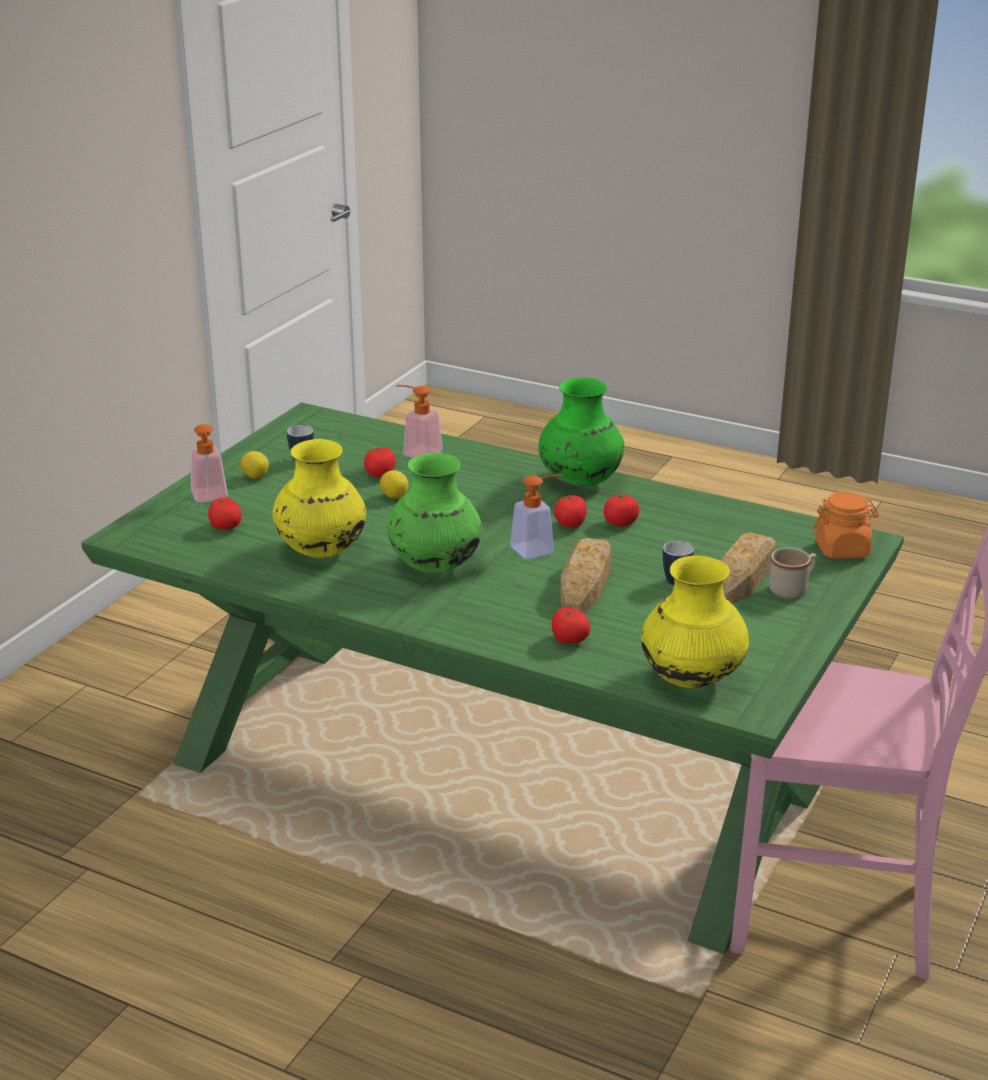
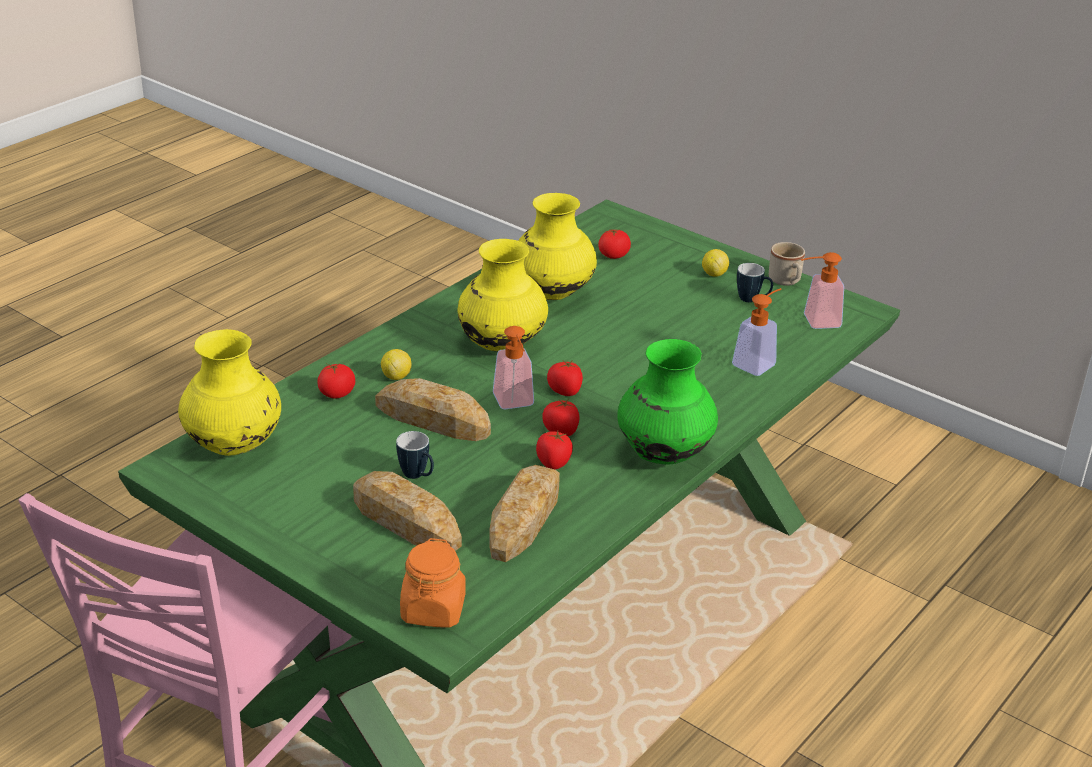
camera: 100 degrees right, 5 degrees up
soap dispenser [191,424,228,503] -> soap dispenser moved to [801,252,844,329]
tomato [364,447,396,478] -> tomato moved to [547,360,583,396]
lemon [380,470,408,498] -> lemon moved to [381,349,411,380]
green vase [387,453,482,574] -> yellow vase [458,239,548,351]
beige mug [769,548,816,599] -> beige mug moved to [769,242,805,286]
none -> bread [489,465,560,562]

